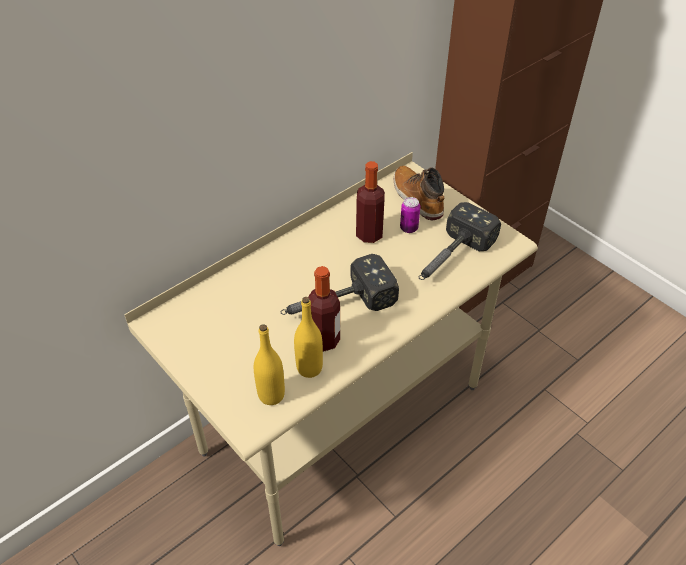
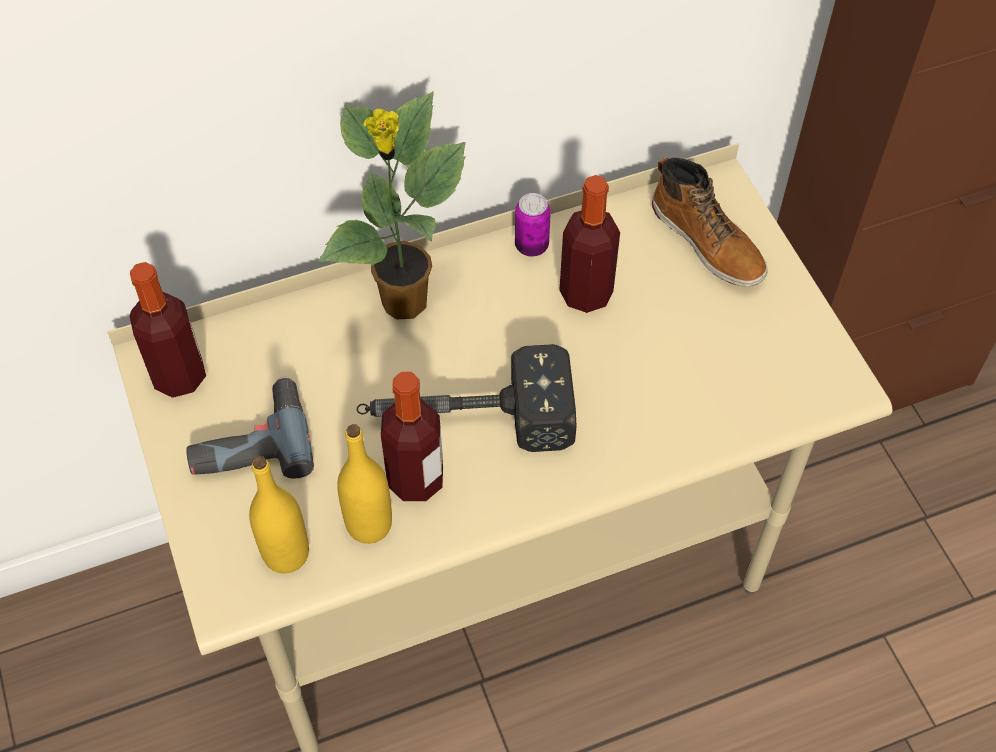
camera: 20 degrees right, 10 degrees up
boot [394,166,444,221] -> boot turned 150 degrees clockwise [652,157,767,287]
can [400,197,420,233] -> can moved to [515,193,551,257]
hammer [419,202,501,280] -> none
none -> bottle [130,262,206,398]
none -> power drill [186,376,314,479]
none -> potted plant [318,92,466,320]

